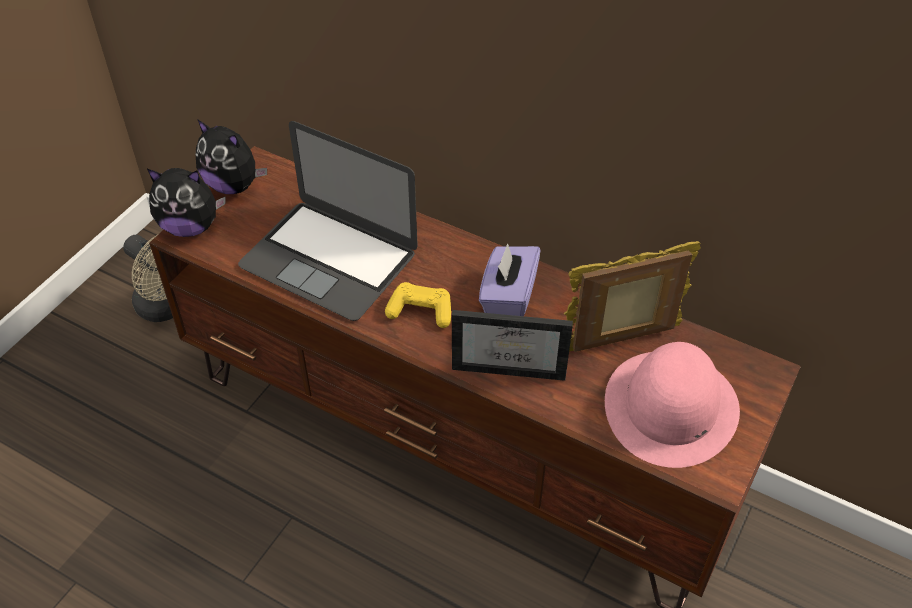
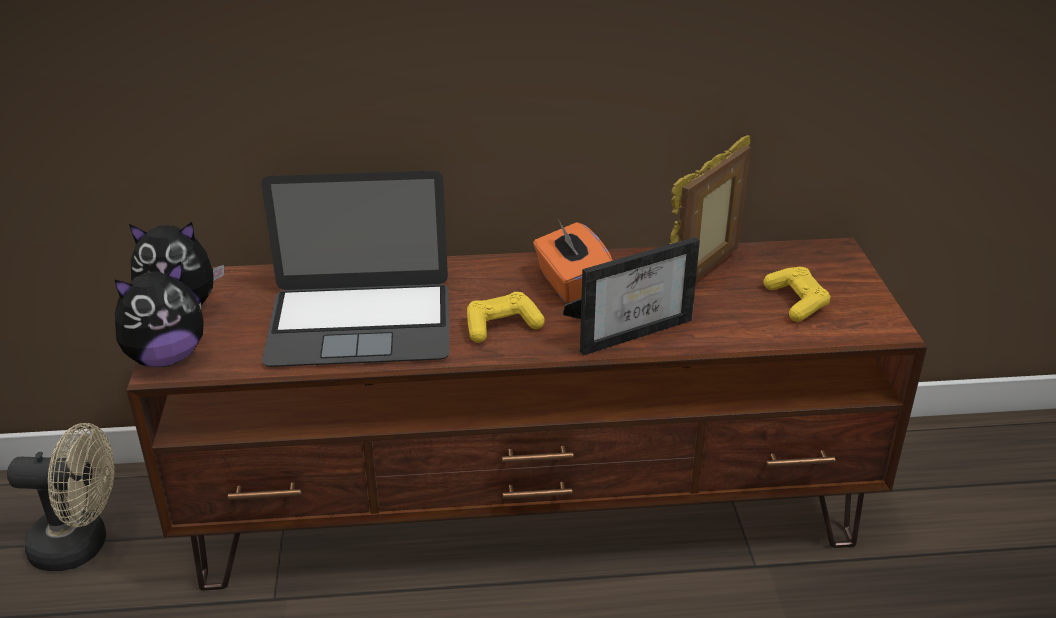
camera: 35 degrees left, 15 degrees down
purple tissue box [479,243,540,316] -> orange tissue box [533,221,613,304]
pink hat [605,342,740,468] -> yellow game controller [763,267,831,322]

